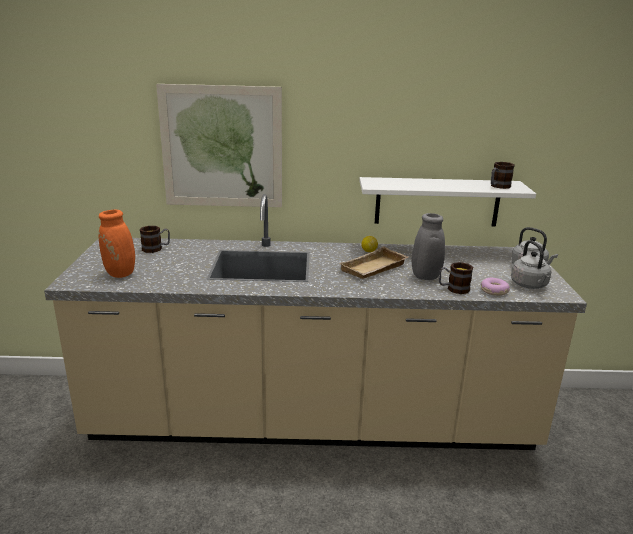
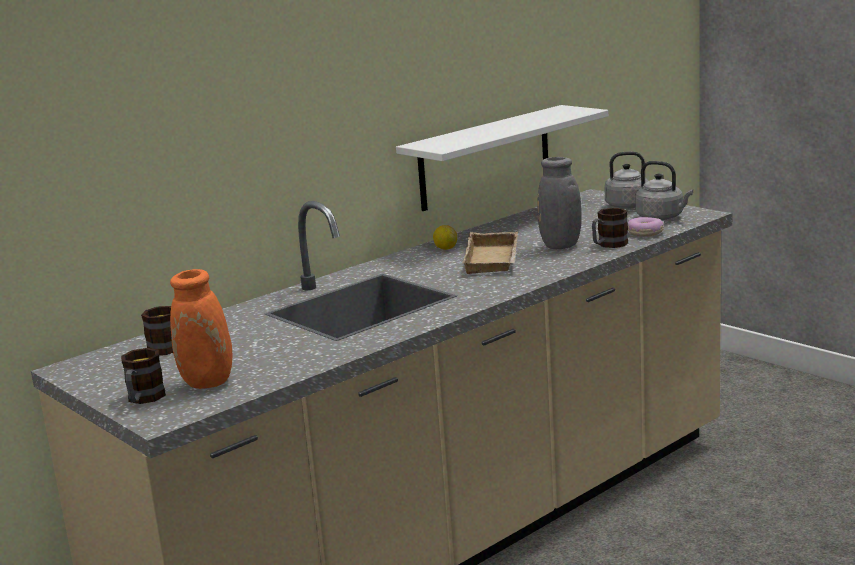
camera: 40 degrees left, 5 degrees down
picture [156,84,282,207] -> none
mug [491,162,515,189] -> mug moved to [121,348,166,404]

